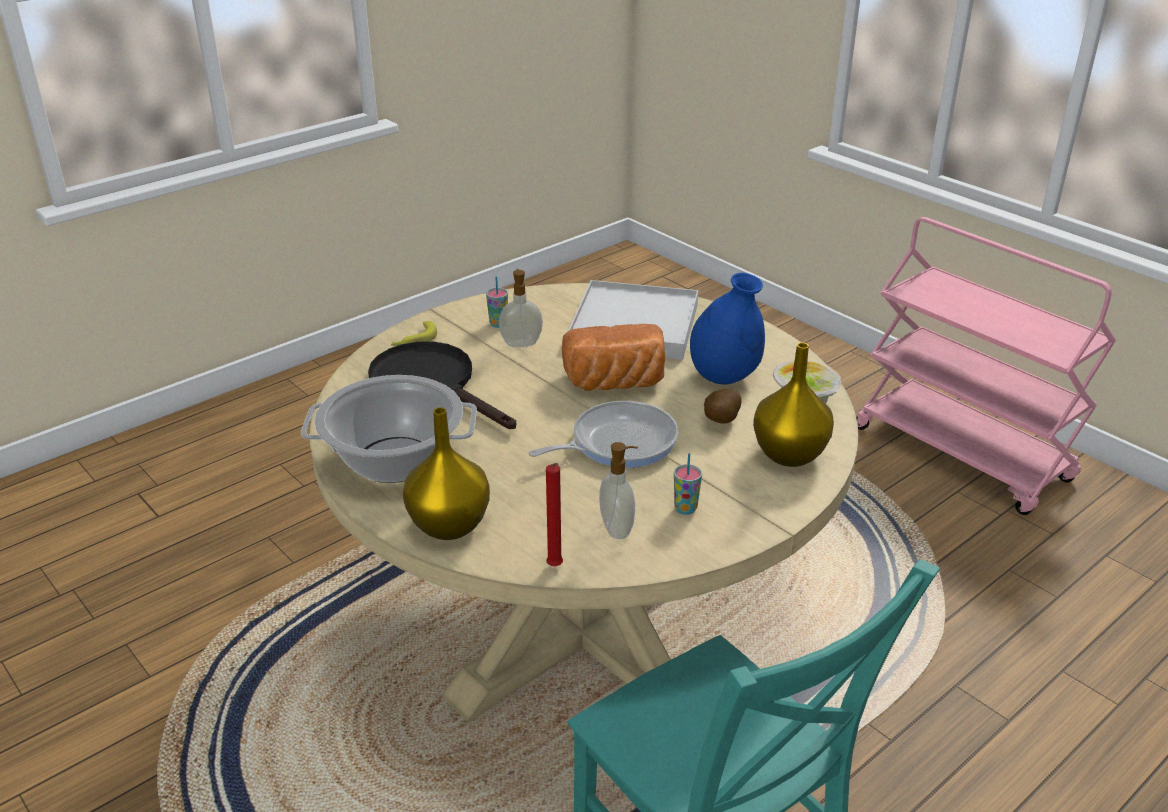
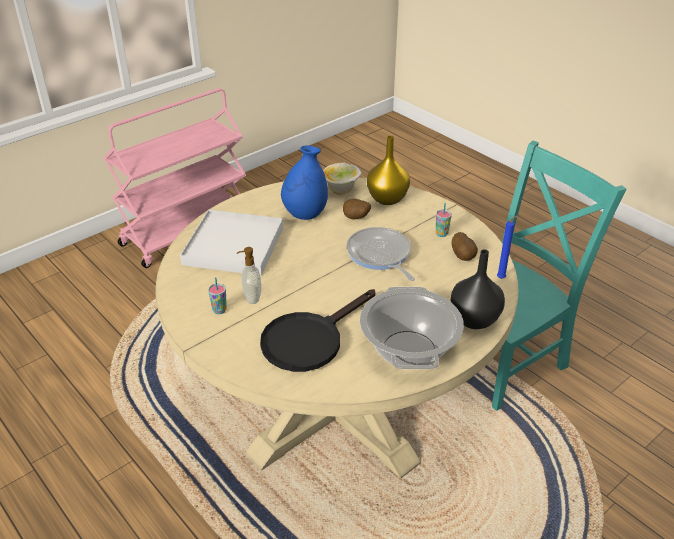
camera: 90 degrees left, 5 degrees up
banana [391,321,437,346] -> none
yellow vase [403,407,490,540] -> black vase [450,249,505,329]
red candle [546,463,563,566] -> blue candle [497,215,519,279]
bread [562,324,665,391] -> none
soap dispenser [599,442,638,539] -> potato [452,232,478,261]

